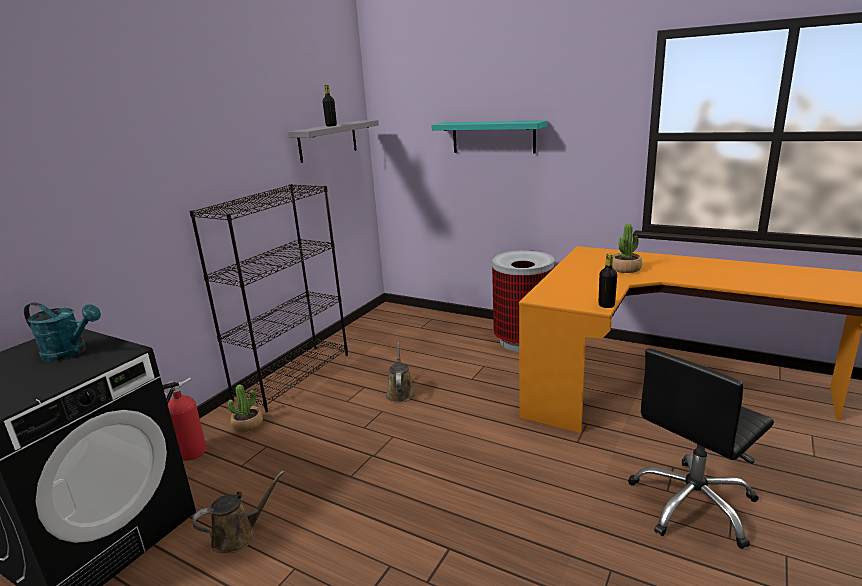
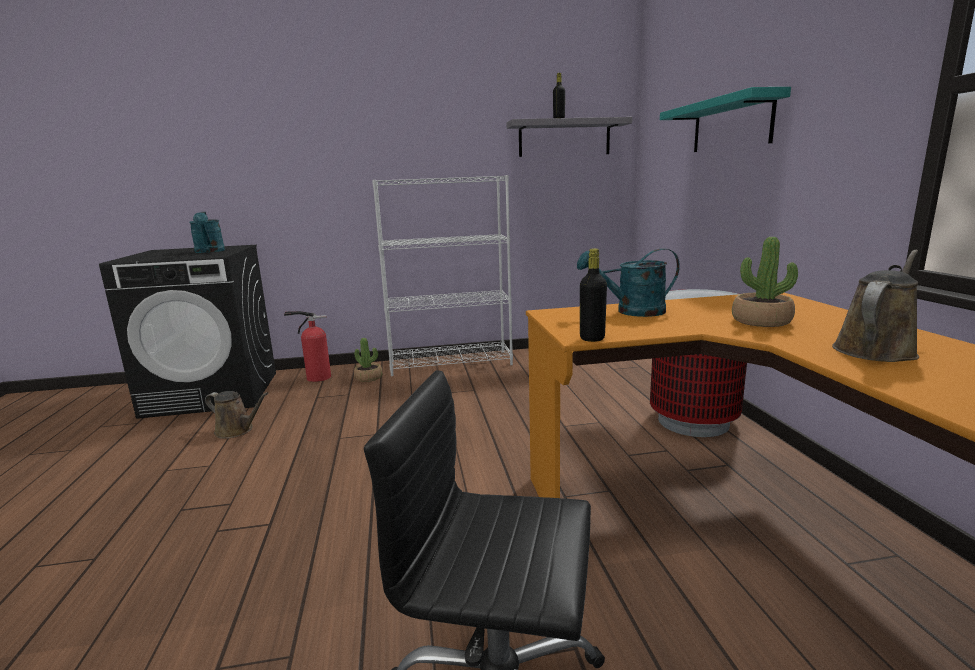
camera: 50 degrees right, 5 degrees down
black bookcase [190,184,348,413] -> white bookcase [372,175,513,376]
brown watering can [386,342,416,403] -> brown watering can moved to [832,250,919,362]
none -> turquoise watering can [577,248,680,317]

